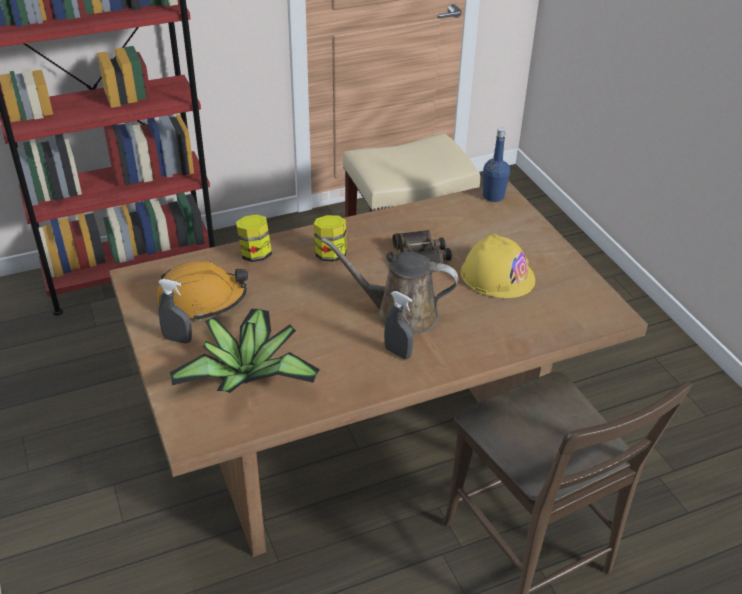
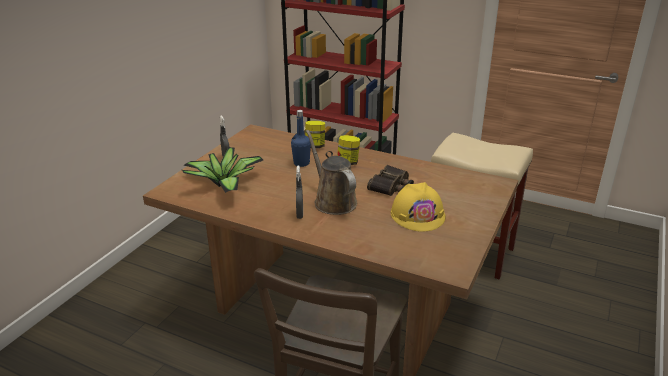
camera: 50 degrees right, 10 degrees down
orange hard hat [157,261,248,321] -> none
blue bottle [483,128,510,202] -> blue bottle moved to [291,110,311,167]

